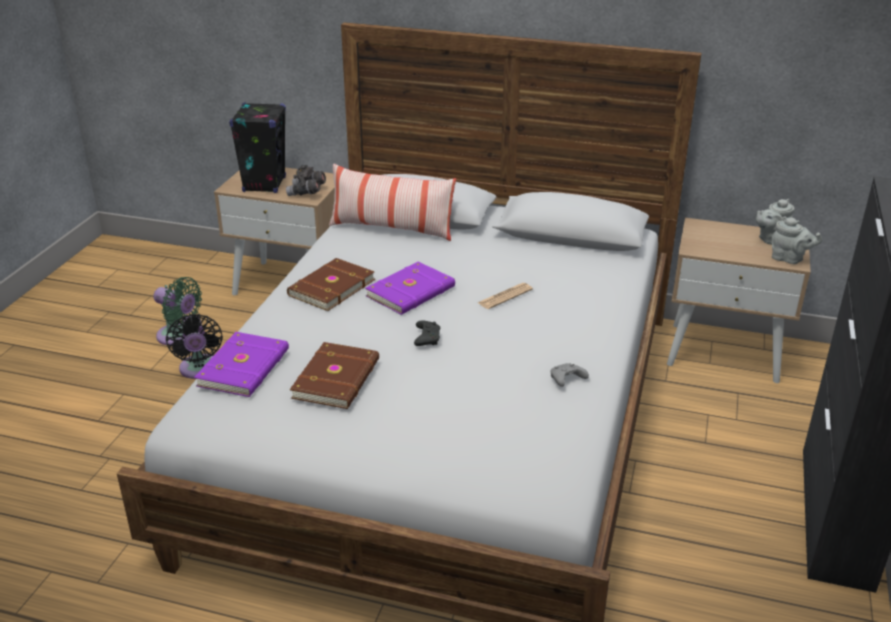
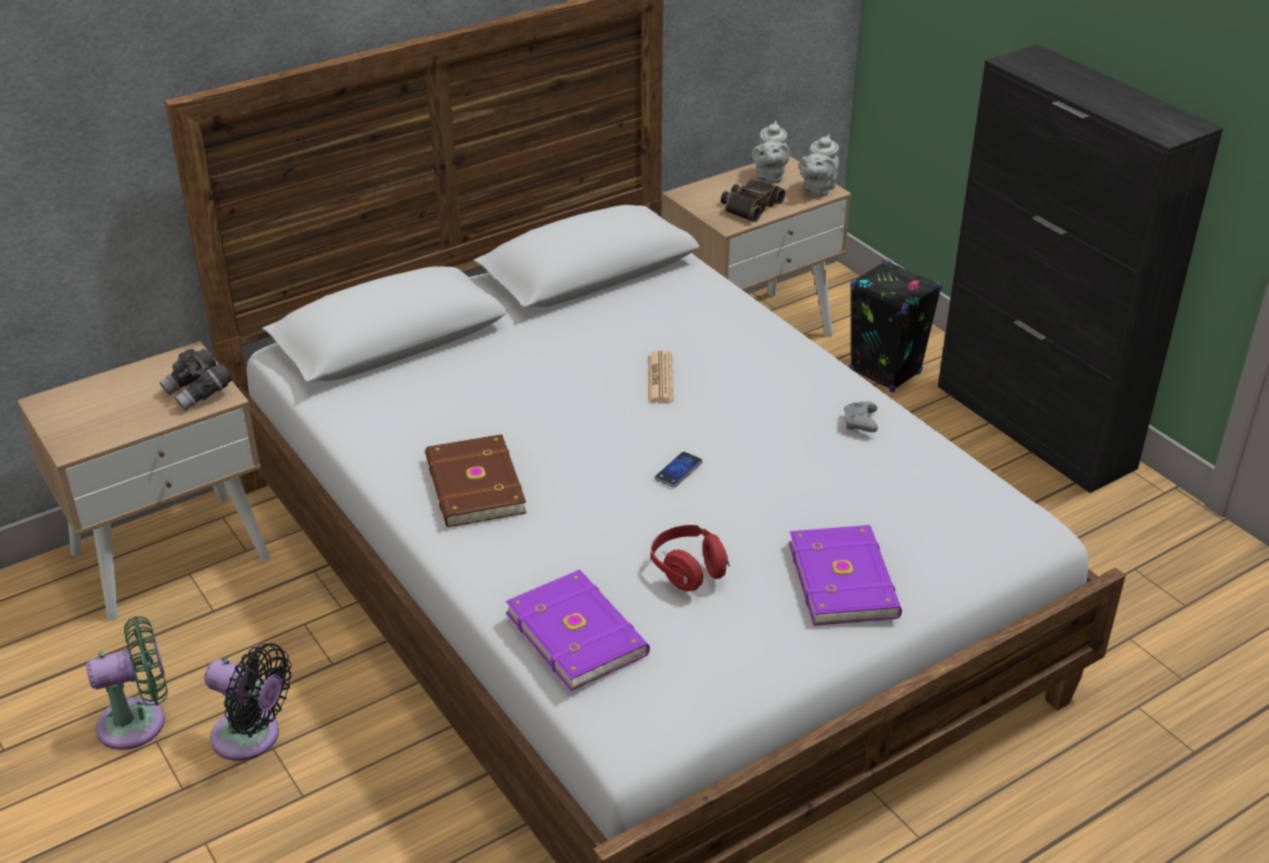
camera: 50 degrees left, 5 degrees up
black speaker [229,102,286,193] -> black speaker moved to [849,259,943,393]
brown book [290,342,379,409] -> red headphones [650,525,730,591]
pillow [329,164,456,241] -> none
purple book [365,262,455,315] -> purple book moved to [789,525,902,626]
black game controller [414,320,440,346] -> phone [655,452,703,487]
grey teapot [772,216,823,264] -> grey teapot turned 135 degrees clockwise [799,134,839,197]
none -> binoculars [721,179,786,222]

